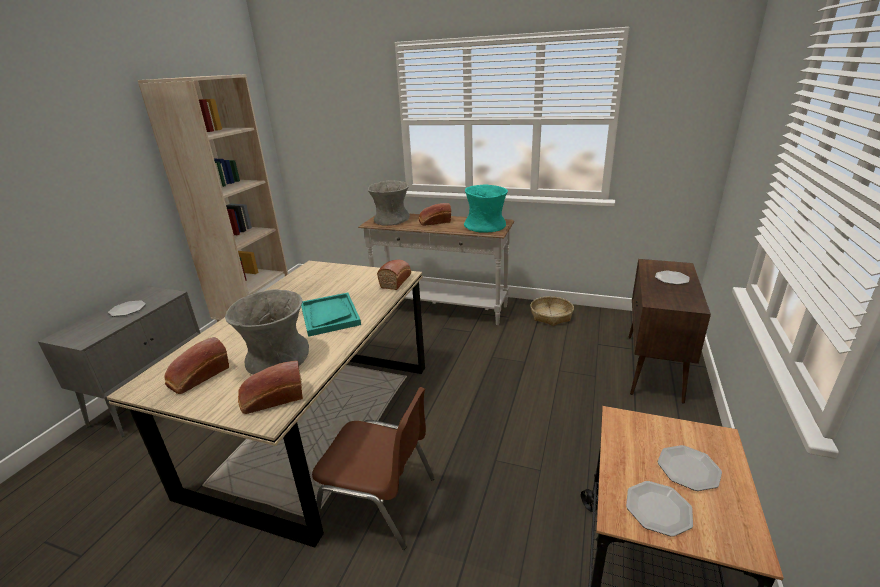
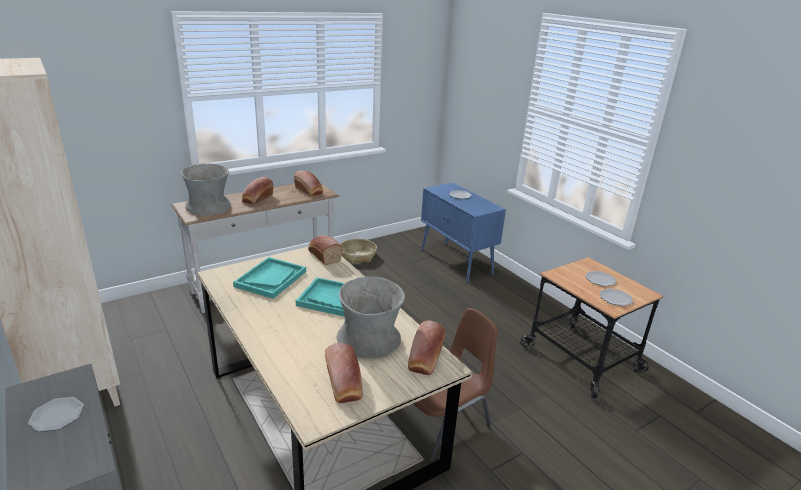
camera: 55 degrees left, 0 degrees up
turquoise vase [464,185,508,233] -> bread [294,170,323,196]
brown cabinet [628,259,711,404] -> blue cabinet [421,183,506,283]
none -> turquoise tray [233,257,306,299]

